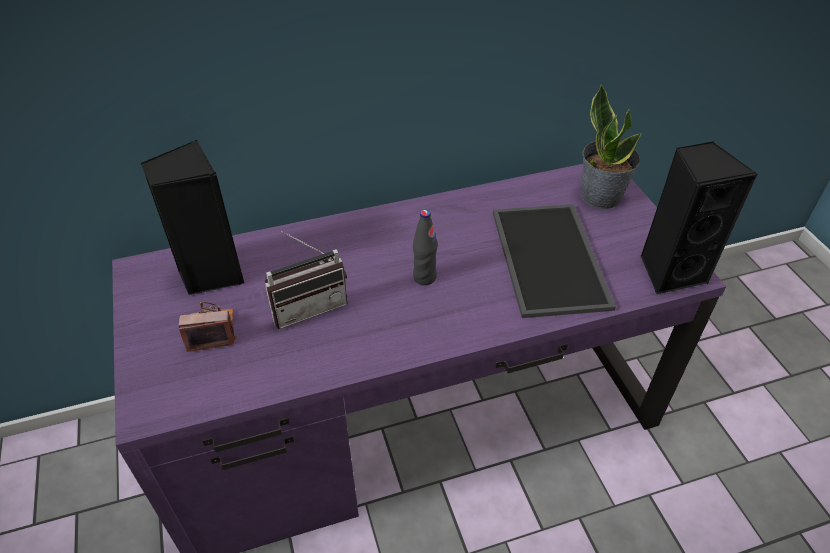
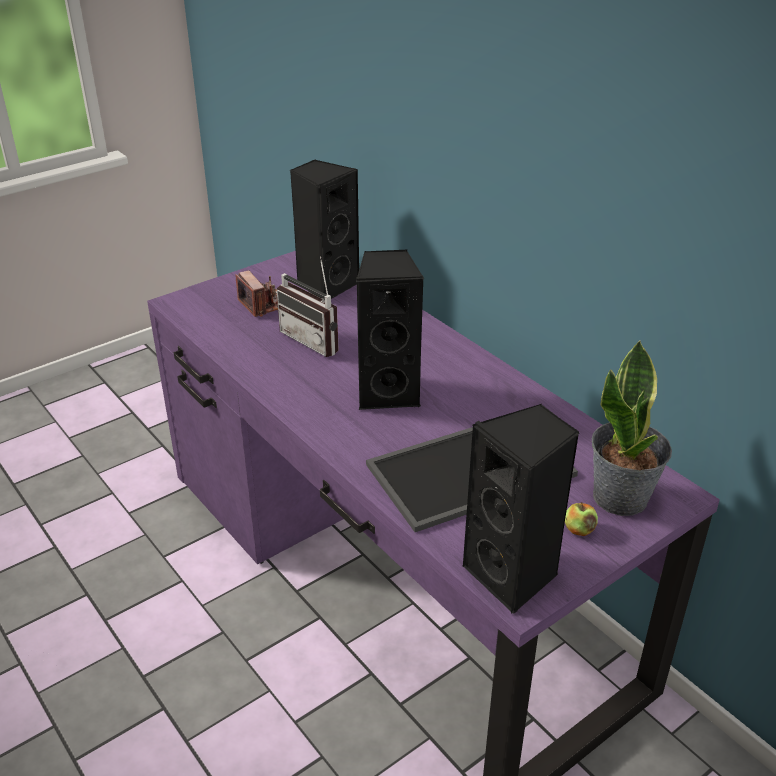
camera: 70 degrees right, 10 degrees down
black bottle [413,210,438,285] -> black speaker [356,250,424,410]
none -> apple [565,502,598,536]

